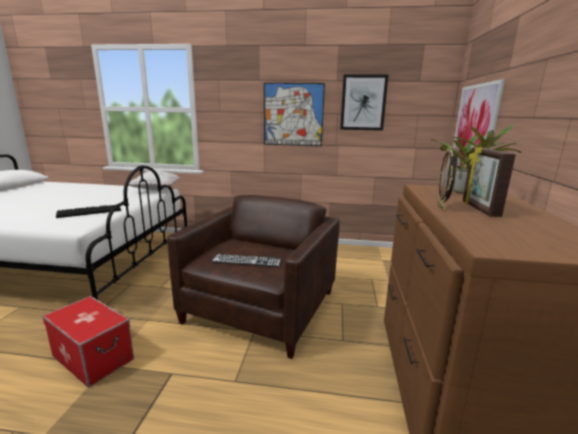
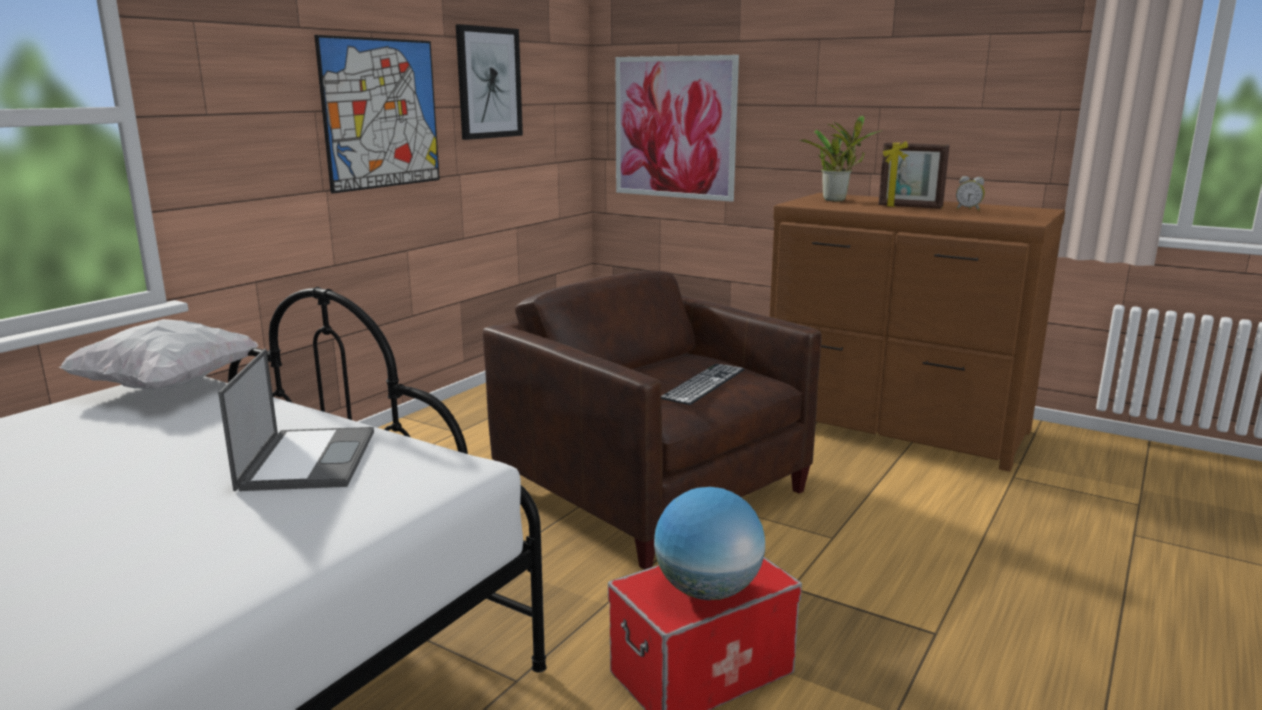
camera: 65 degrees left, 0 degrees up
keyboard [56,205,121,218] -> laptop [218,349,374,491]
picture frame [437,147,456,211] -> none
none -> globe [654,487,765,600]
none -> alarm clock [956,176,985,211]

